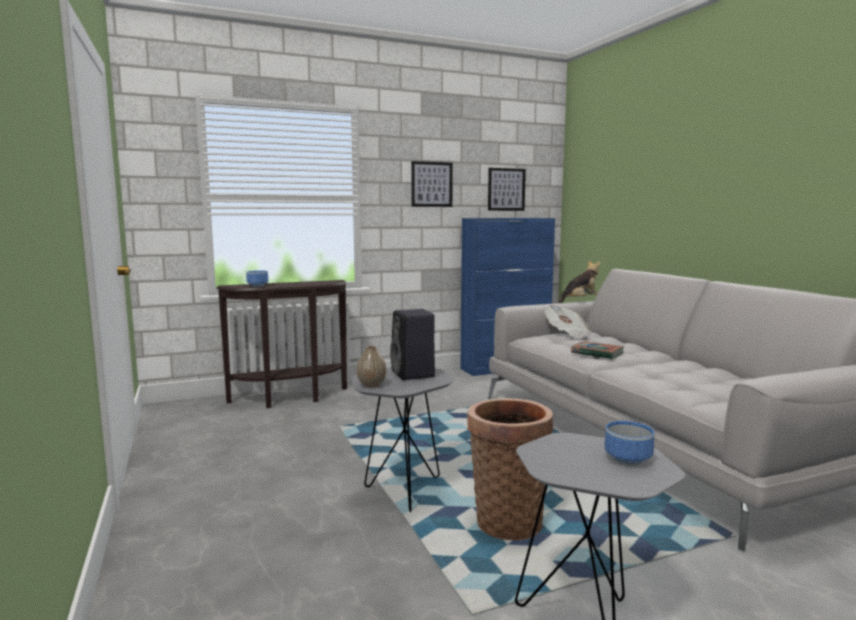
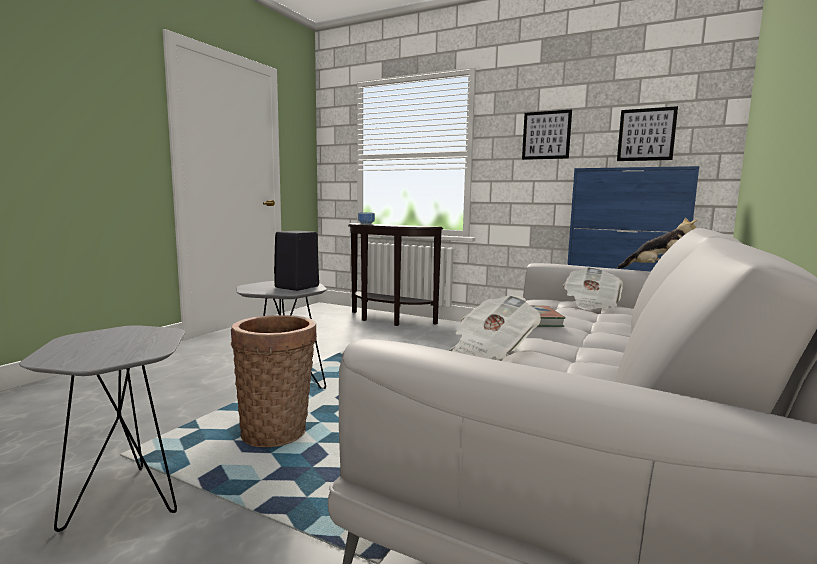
camera: 50 degrees right, 0 degrees up
vase [357,346,386,387] -> none
bowl [604,421,654,466] -> none
none -> newspaper [452,295,541,359]

